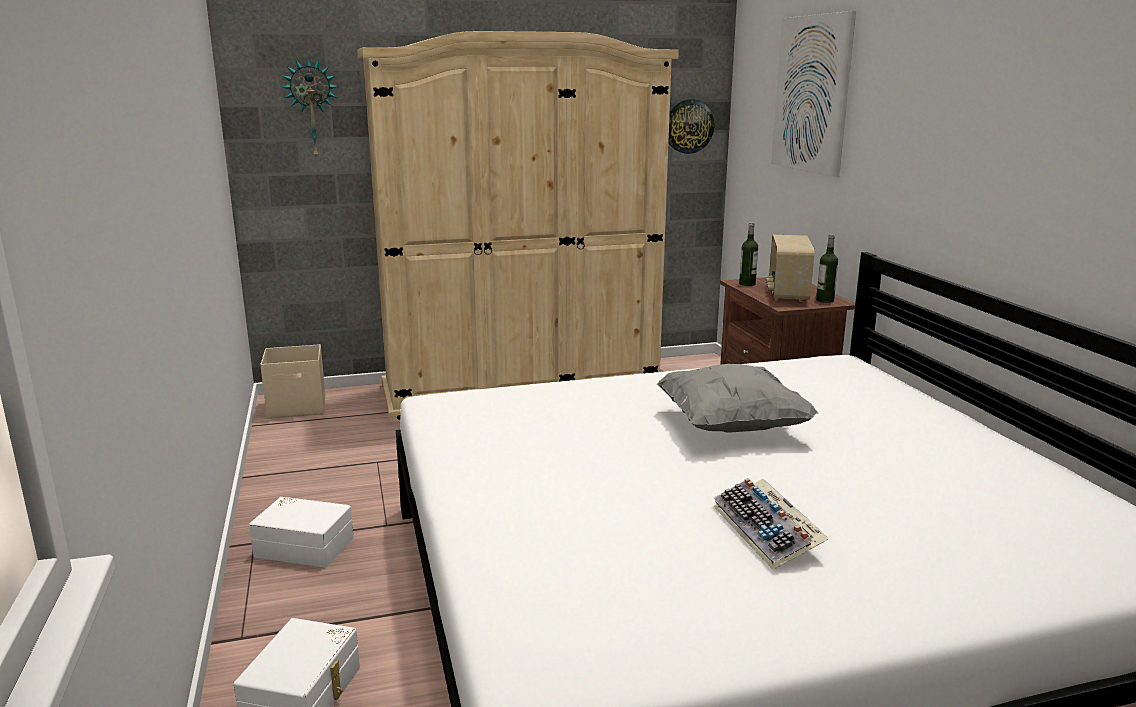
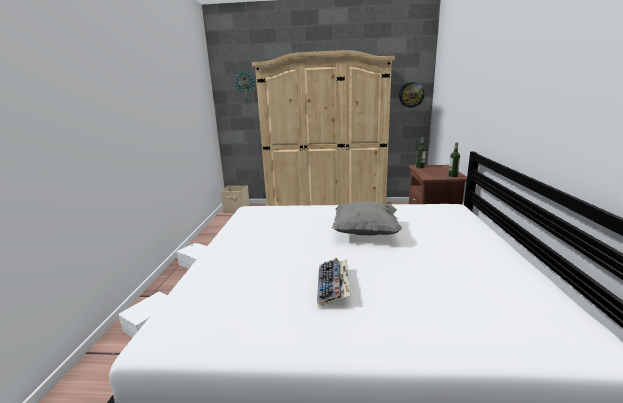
camera: 20 degrees right, 0 degrees up
radio [765,235,814,302] -> none
picture [771,11,856,177] -> none

